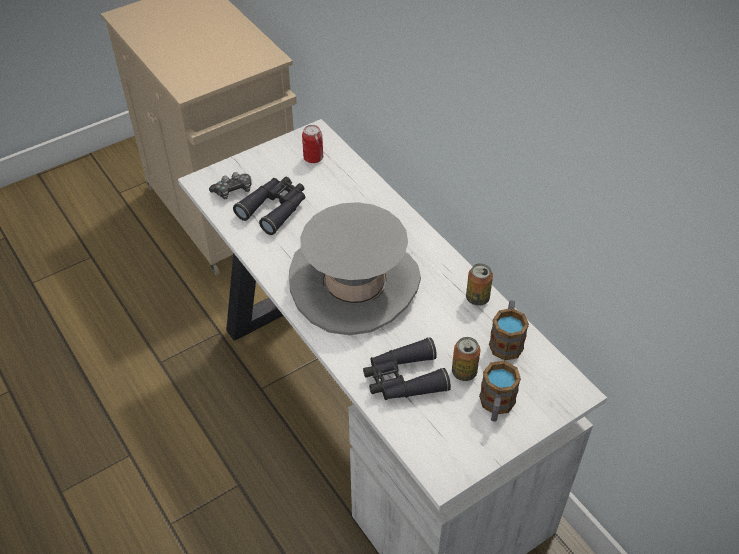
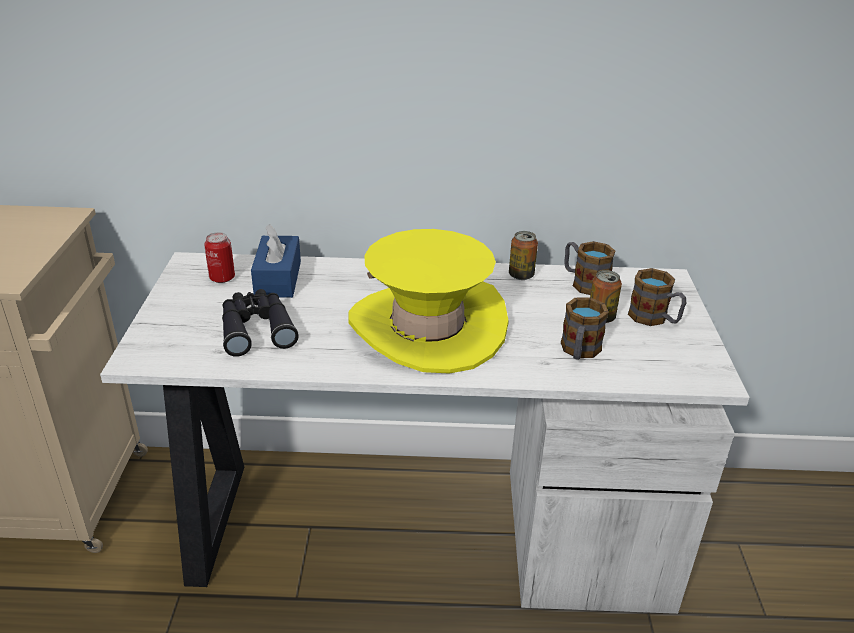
camera: 55 degrees left, 15 degrees down
game controller [209,172,252,199] -> none
grey hat [289,202,421,335] -> yellow hat [348,229,508,374]
black binoculars [363,337,451,400] -> mug [561,297,609,360]
none -> blue tissue box [251,224,301,298]

